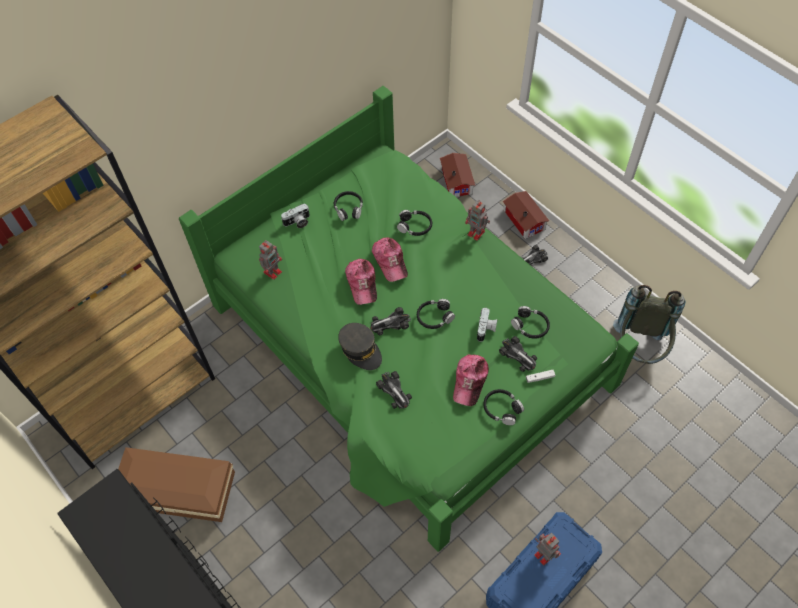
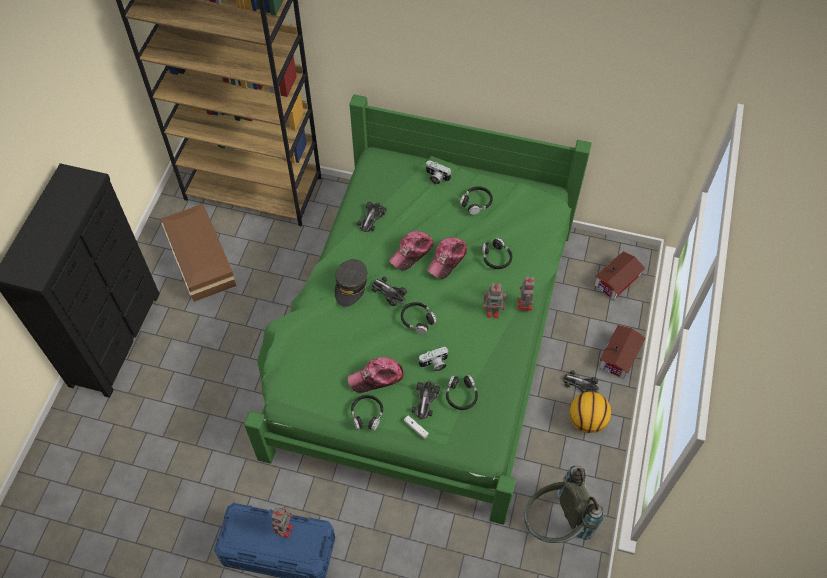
camera: 55 degrees right, 0 degrees up
toy robot [259,240,282,280] -> toy robot moved to [483,283,507,318]
toy car [376,371,412,409] -> toy car moved to [357,202,387,232]
none -> basketball [570,392,611,433]

